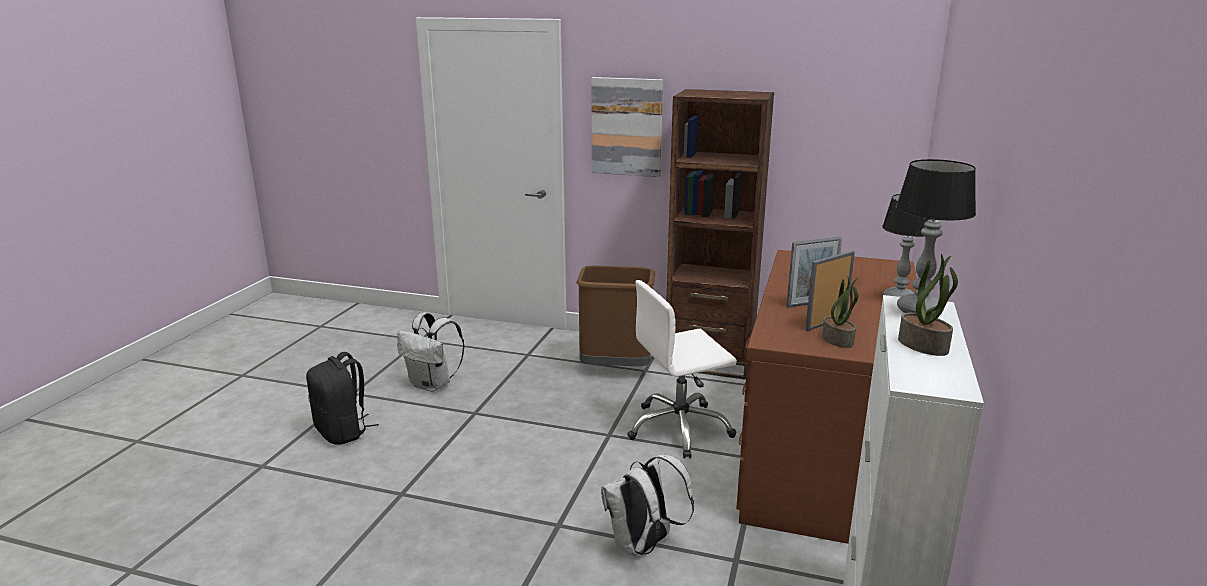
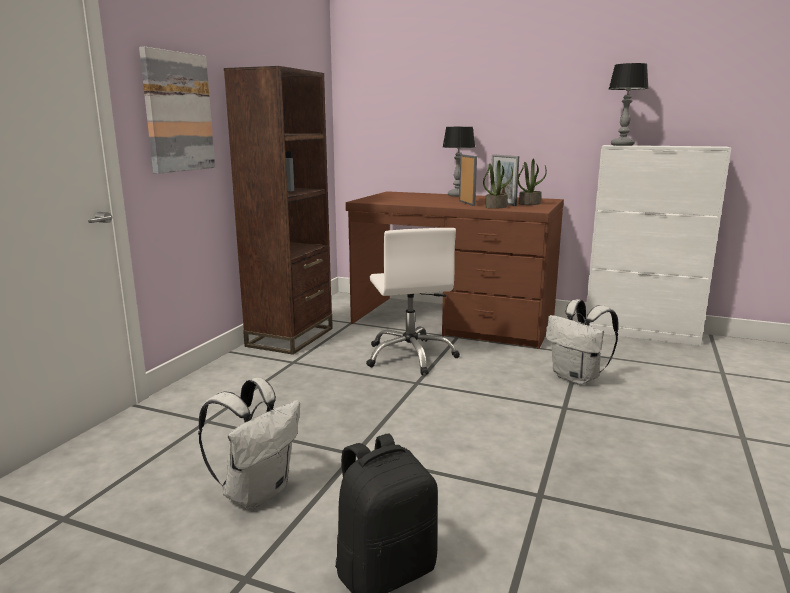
camera: 85 degrees left, 5 degrees down
brown trash can [576,266,655,366] -> none
potted plant [898,254,958,356] -> potted plant moved to [483,160,513,209]

